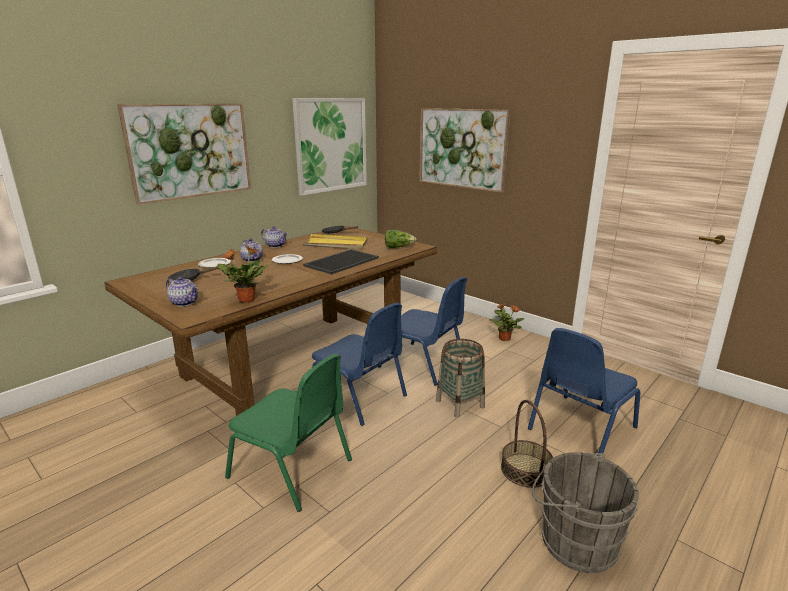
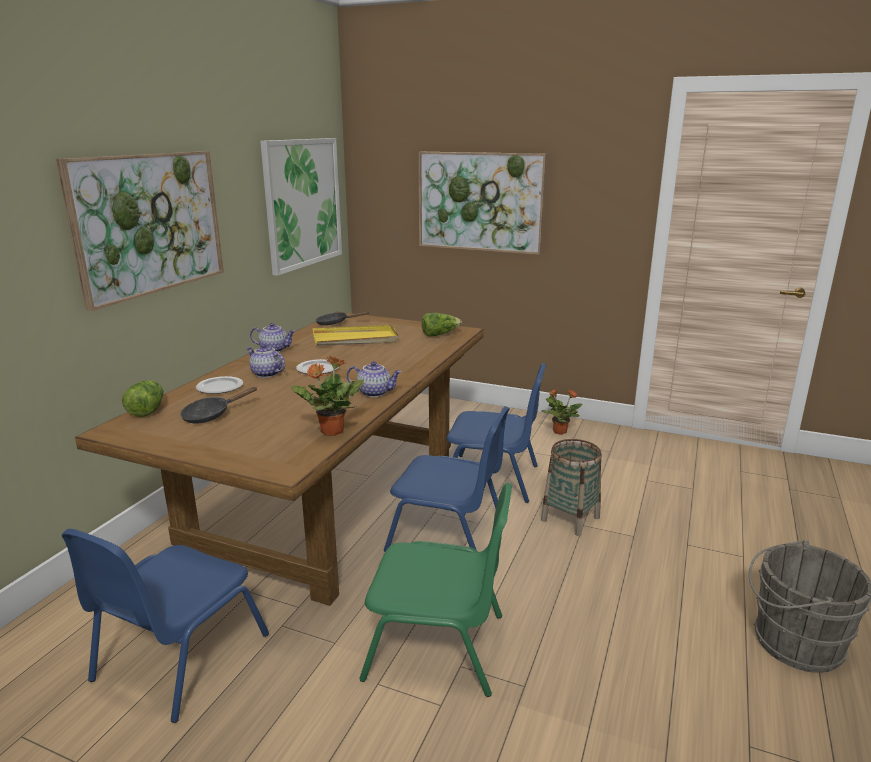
camera: 20 degrees left, 0 degrees up
teapot [166,277,198,307] -> teapot moved to [347,361,401,397]
tray [303,249,379,274] -> none
basket [501,400,553,488] -> none
blue chair [528,328,640,456] -> blue chair moved to [62,529,269,723]
none -> lettuce [122,380,163,417]

